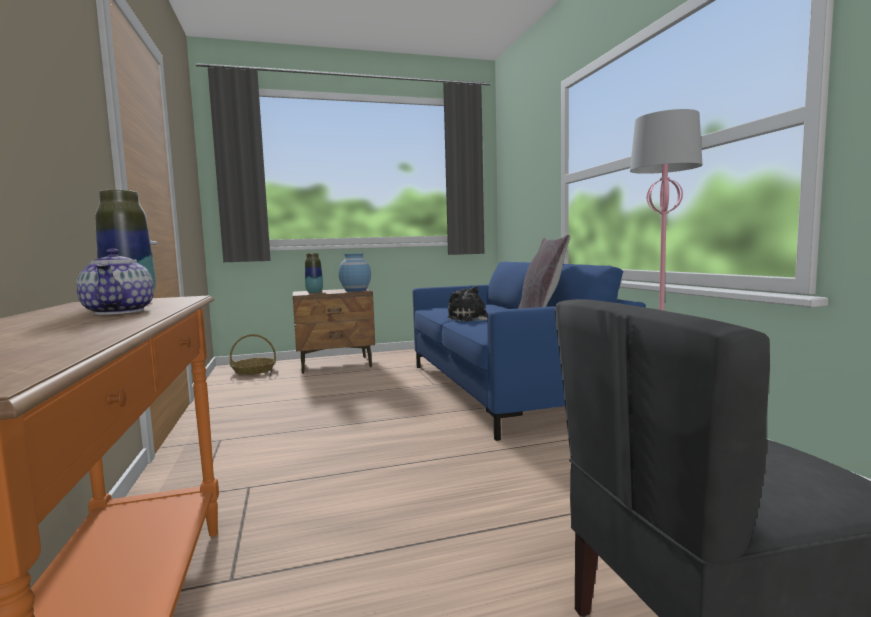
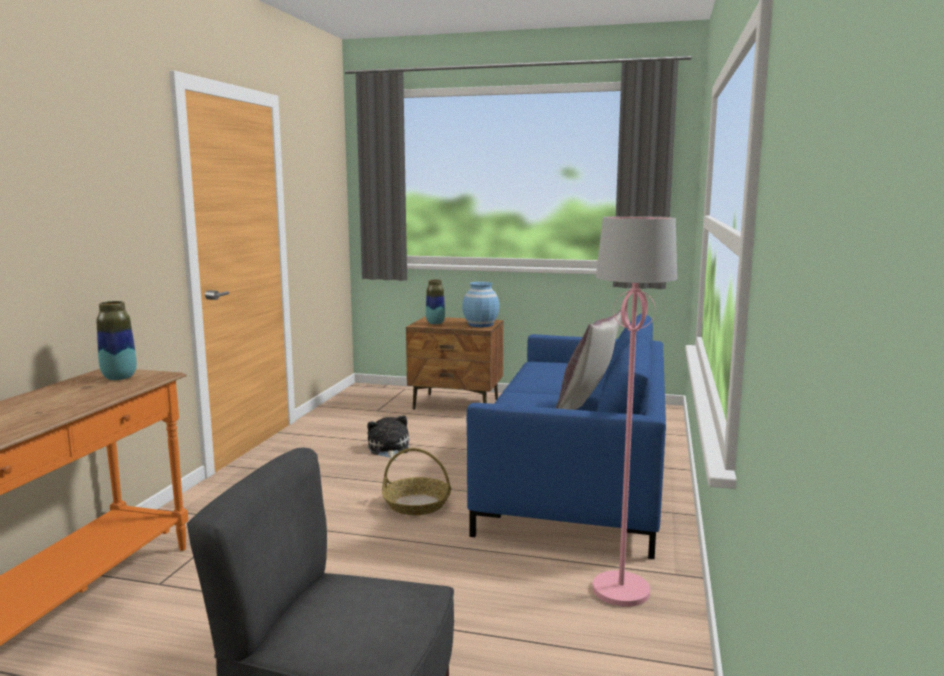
camera: 30 degrees right, 5 degrees up
teapot [76,249,154,315] -> none
basket [230,334,276,375] -> basket moved to [382,448,451,515]
plush toy [447,286,487,321] -> plush toy moved to [367,415,409,460]

